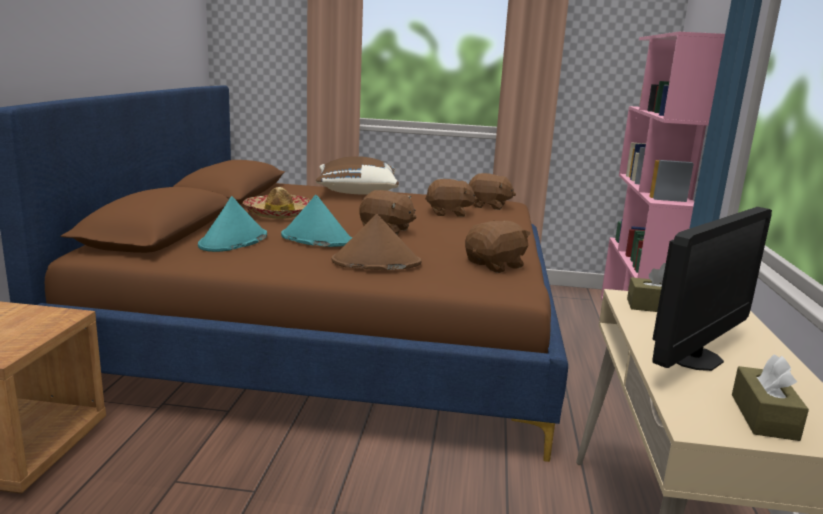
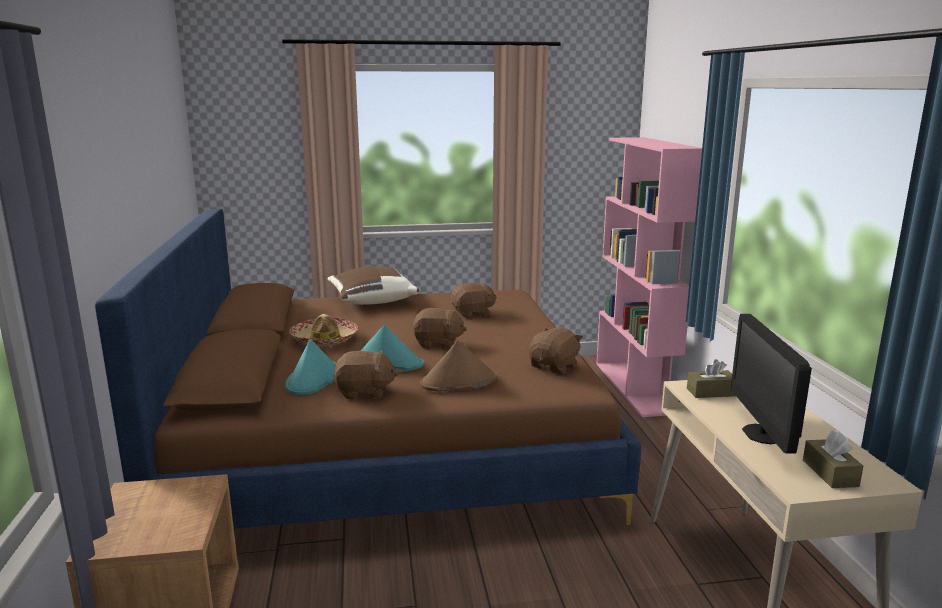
camera: 15 degrees left, 0 degrees up
brown plush toy [469,173,516,210] -> brown plush toy moved to [334,350,398,399]
monitor [652,207,772,371] -> monitor turned 150 degrees clockwise [731,314,812,454]

